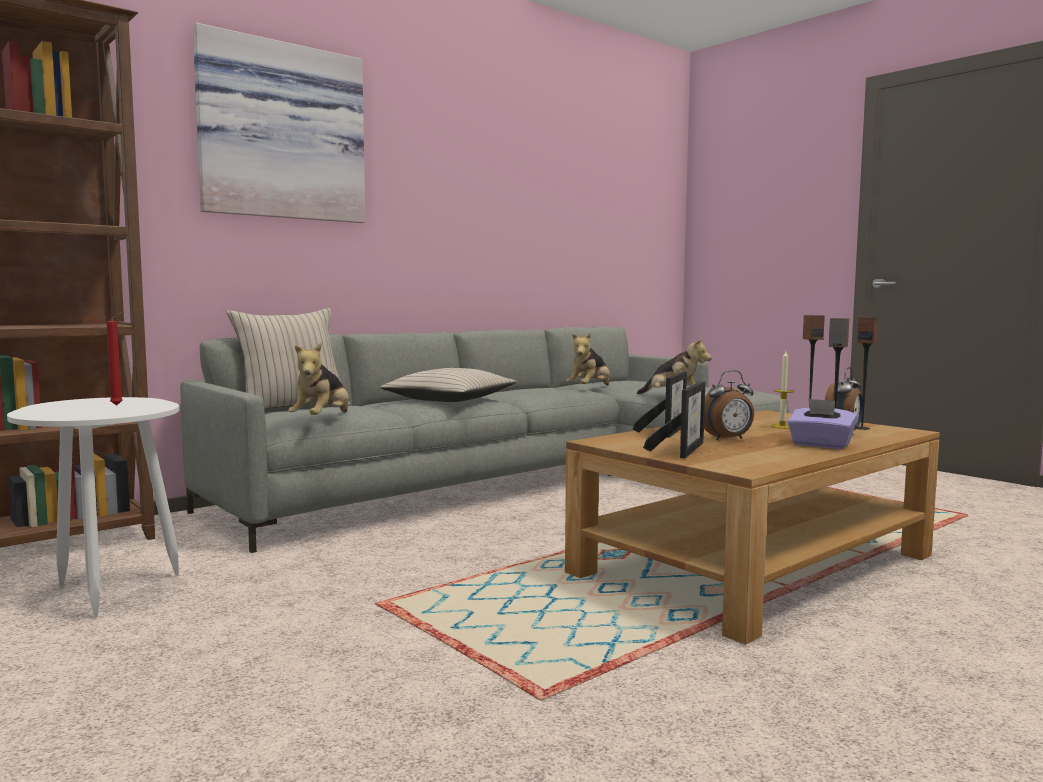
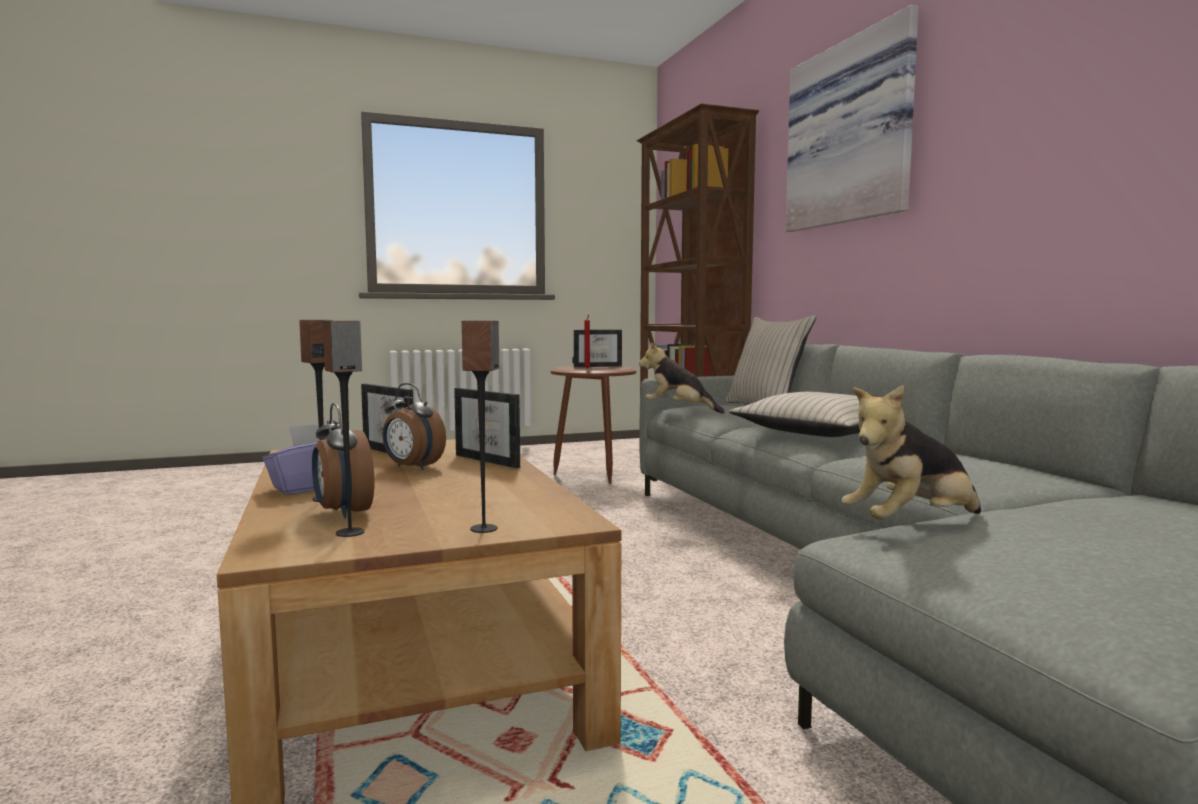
camera: 110 degrees right, 0 degrees up
white side table [7,397,179,618] -> brown side table [551,366,637,484]
plush toy [566,332,610,385] -> none
alarm clock [704,370,754,440] -> alarm clock turned 60 degrees counterclockwise [383,383,446,470]
candle [770,351,795,429] -> none
none -> picture frame [572,330,622,367]

